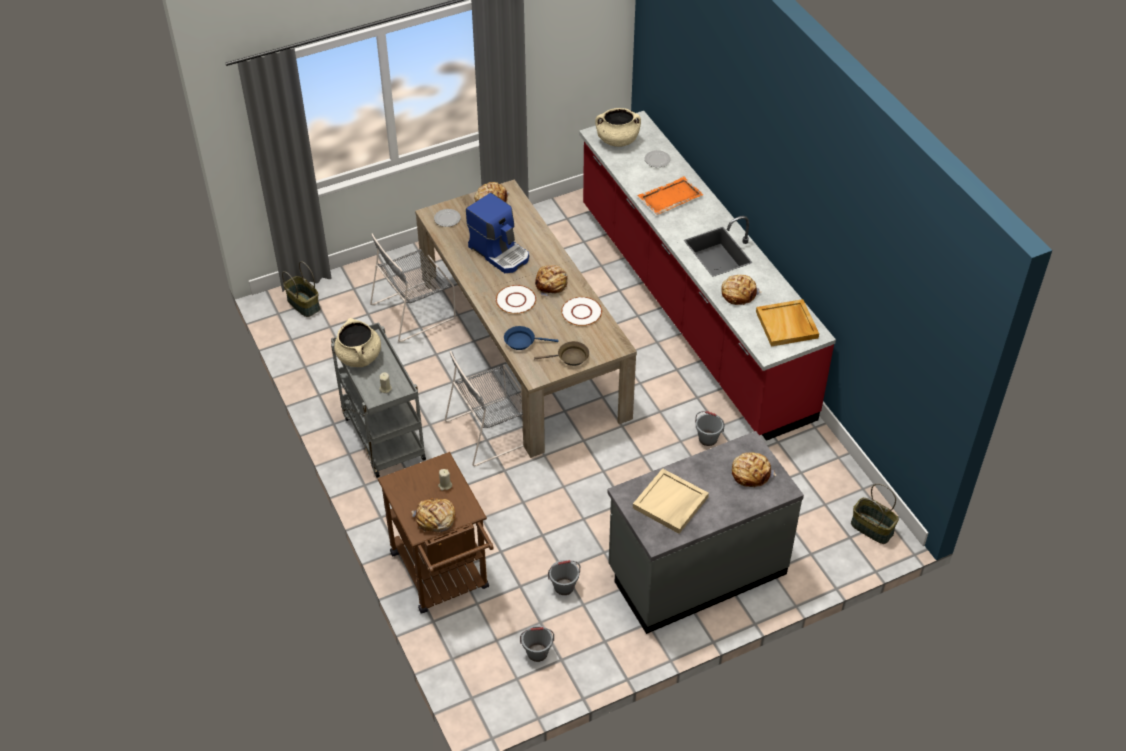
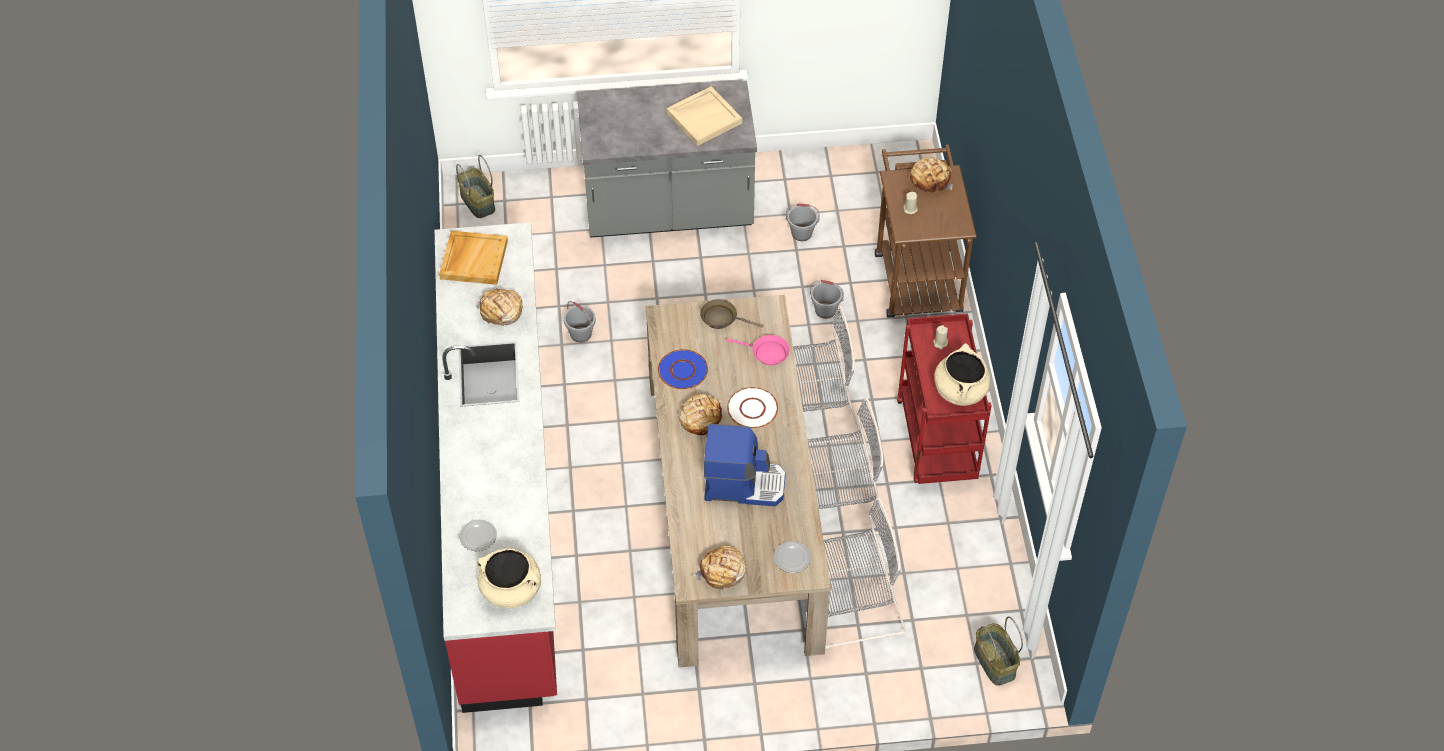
camera: 160 degrees left, 5 degrees up
grey cart [331,322,426,478] -> red cart [897,313,992,484]
coffee machine [466,193,529,273] -> coffee machine turned 120 degrees clockwise [704,424,786,506]
blue frying pan [504,326,559,350] -> pink frying pan [727,335,790,365]
grey bucket [520,625,554,662] -> grey bucket moved to [810,280,844,319]
white plate [561,297,602,326] -> blue plate [658,349,708,389]
orange tray [637,176,704,215] -> none
bread [732,452,776,488] -> none
none -> grey chair [808,398,887,540]

